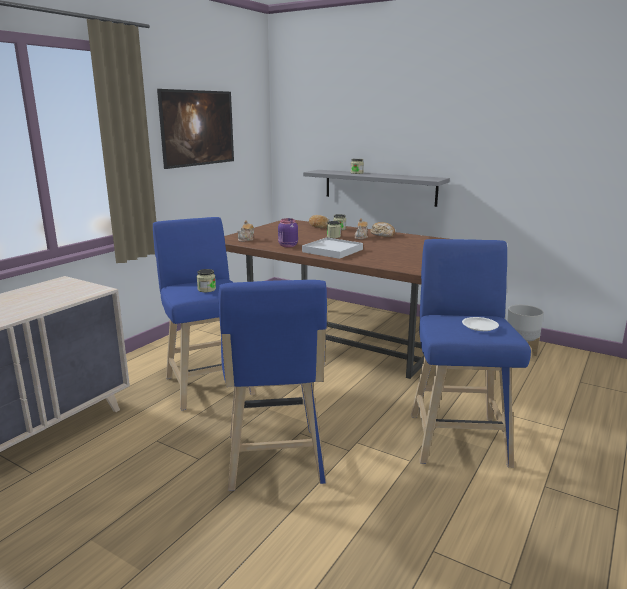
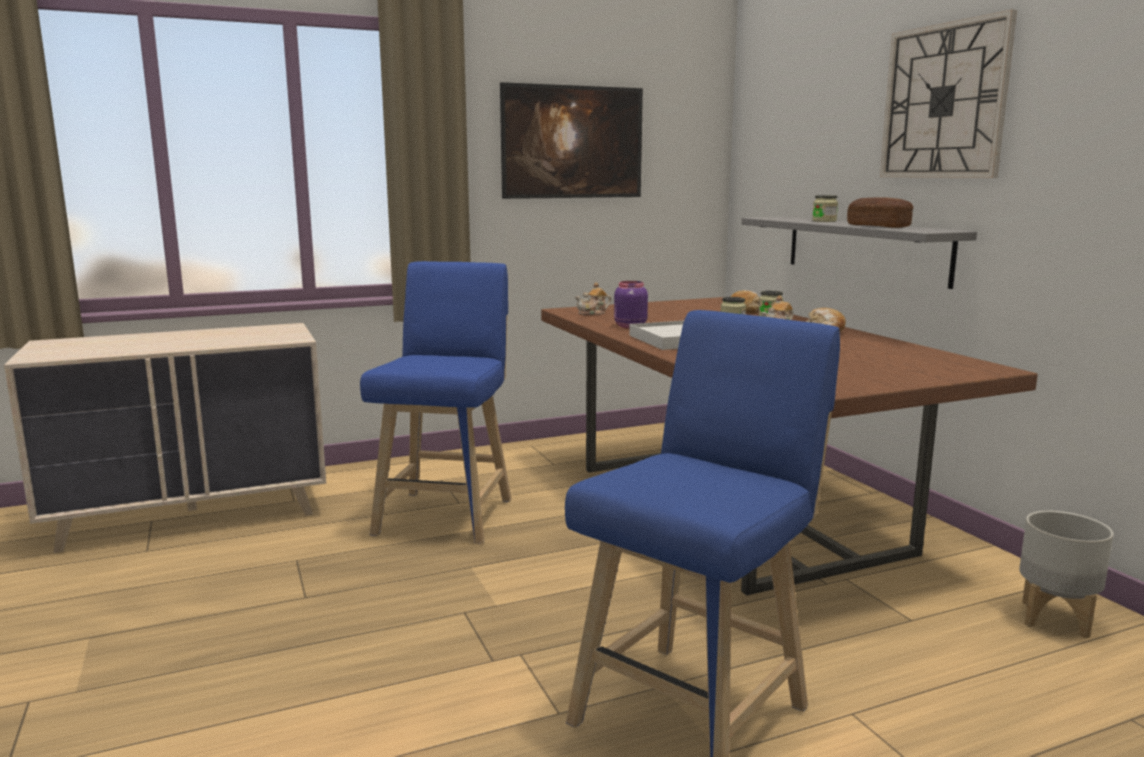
camera: 35 degrees right, 5 degrees down
jar [197,269,216,292] -> none
blue stool [219,280,327,491] -> none
white plate [462,317,499,331] -> none
none -> bread [847,197,914,228]
none -> wall clock [880,10,1017,178]

